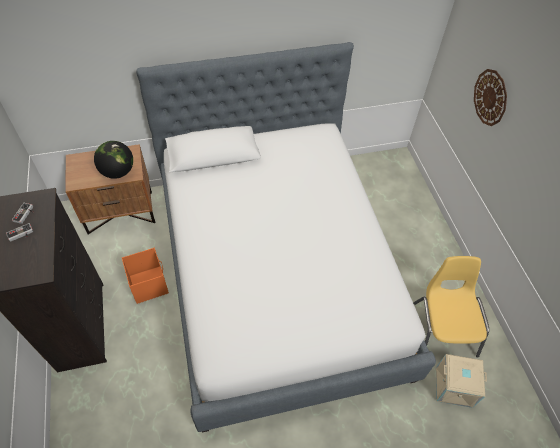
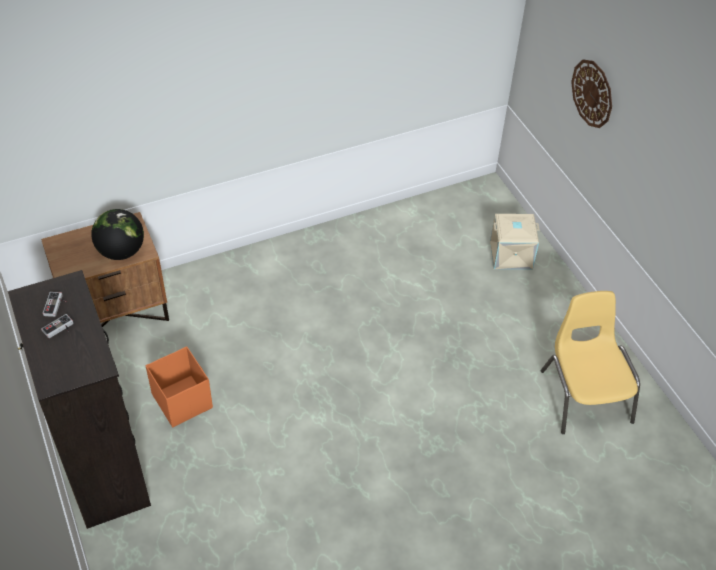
camera: 10 degrees left, 5 degrees down
bed [136,42,436,432] -> none
beige storage box [436,354,487,408] -> beige storage box moved to [490,214,540,270]

